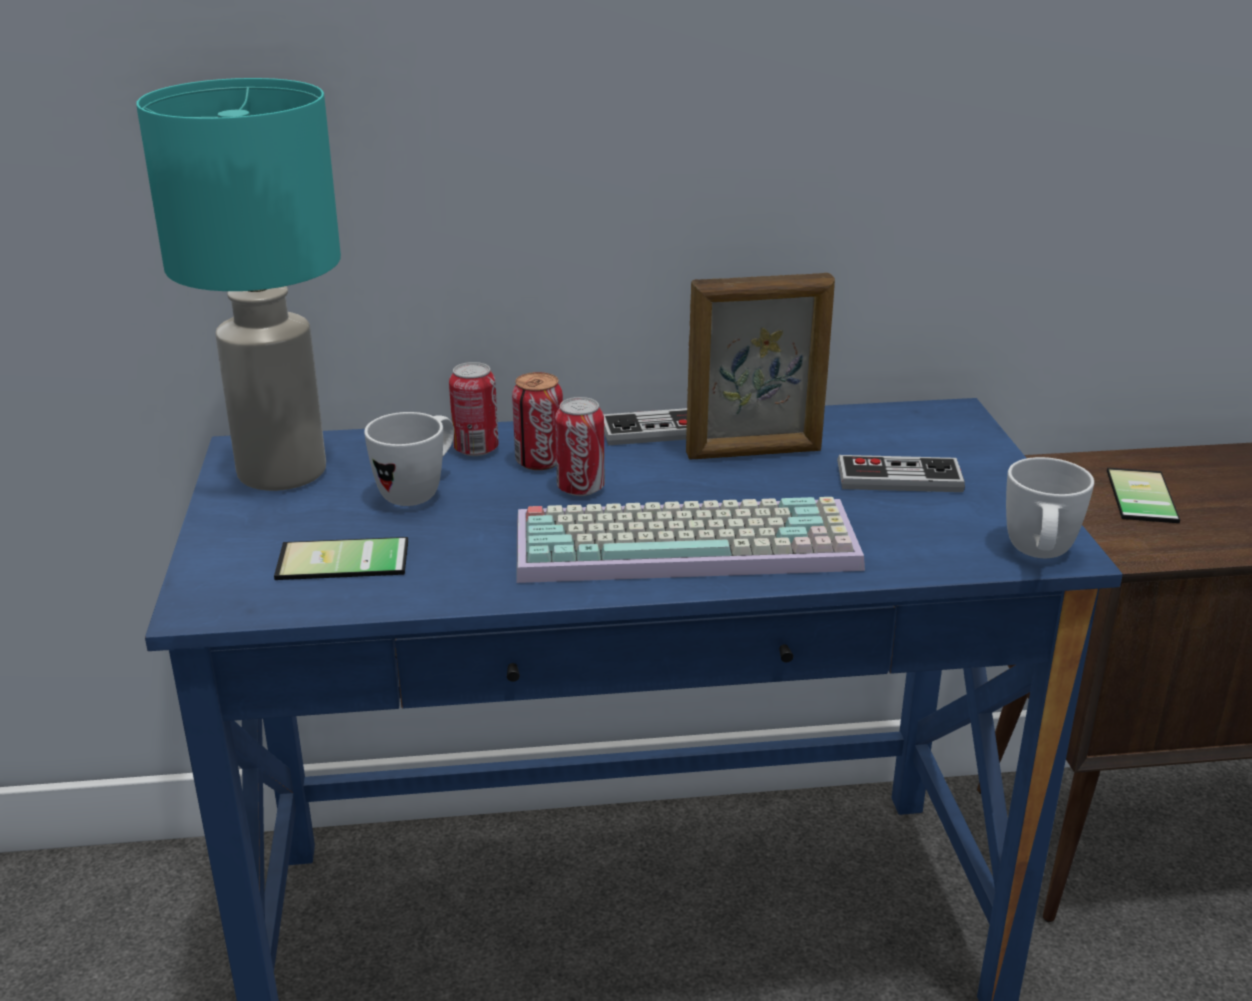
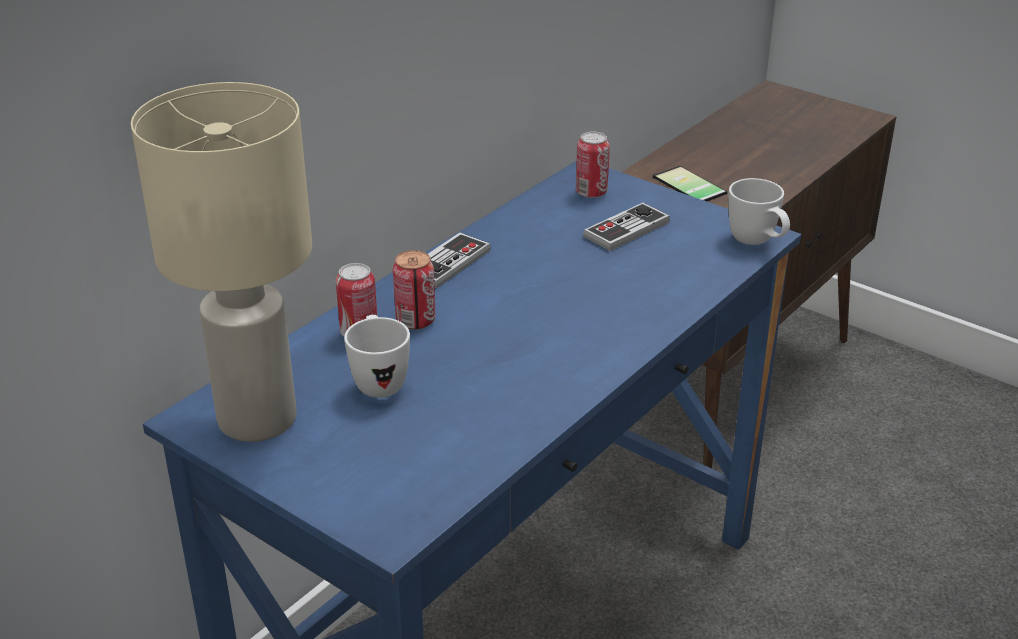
camera: 45 degrees left, 5 degrees up
turquoise table lamp [136,78,341,491] -> beige table lamp [131,82,312,442]
phone [274,537,408,580] -> none
keyboard [516,497,865,583] -> none
can [555,397,605,496] -> can moved to [576,132,610,198]
picture frame [686,273,835,460] -> none

